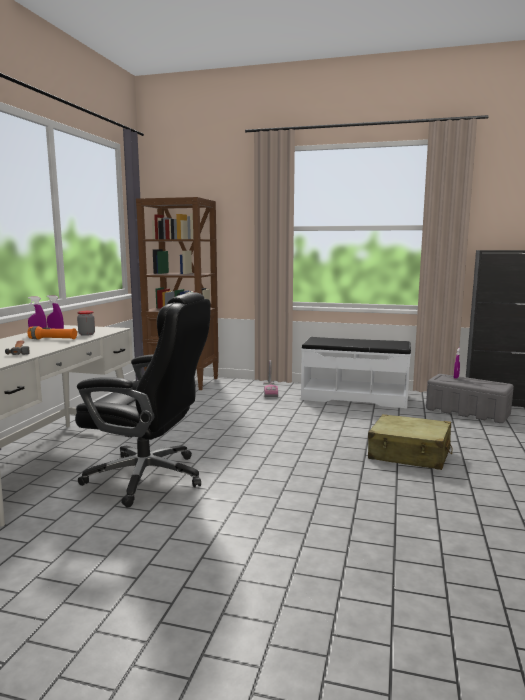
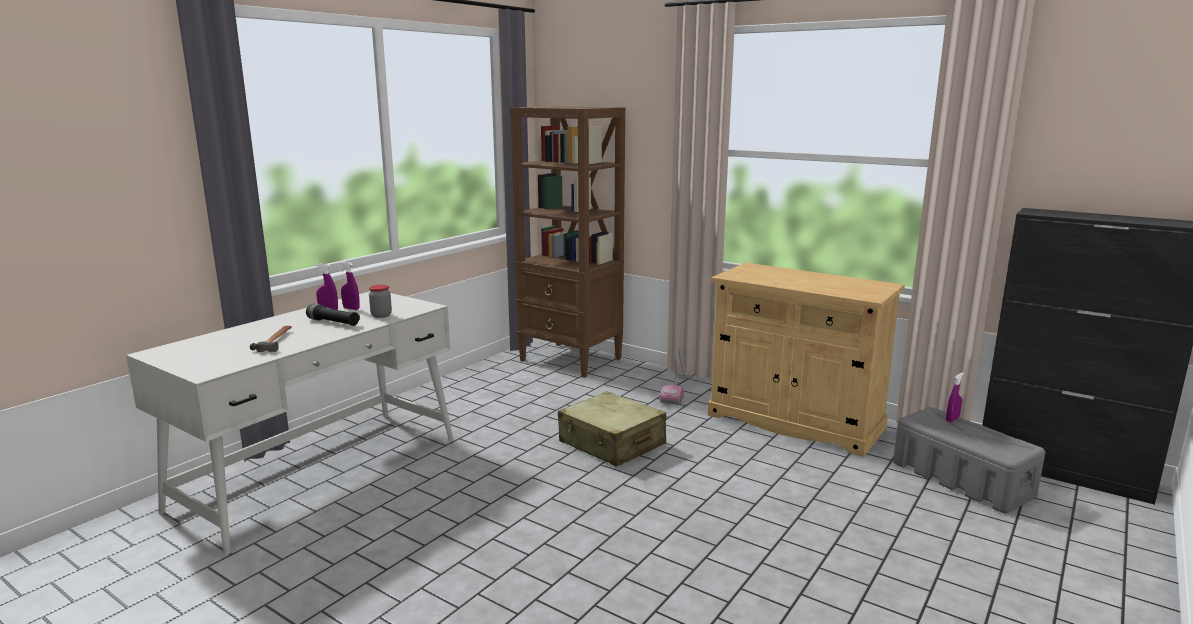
camera: 20 degrees right, 5 degrees up
orange flashlight [27,326,77,339] -> black flashlight [306,304,360,326]
black office chair [75,292,211,508] -> none
white bench [301,337,411,408] -> beige cabinet [708,263,905,457]
beige suitcase [368,414,453,470] -> beige suitcase moved to [558,391,666,467]

